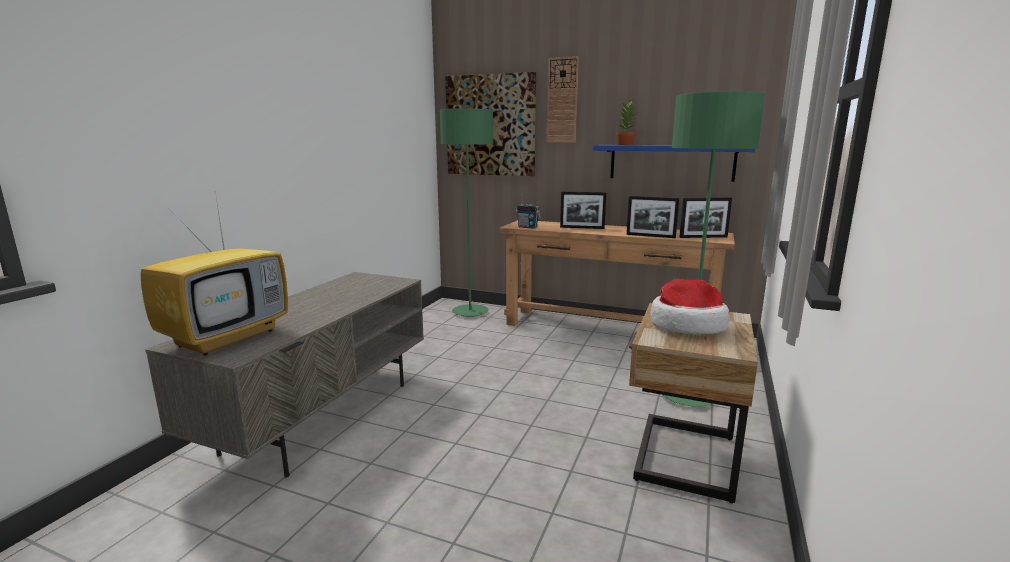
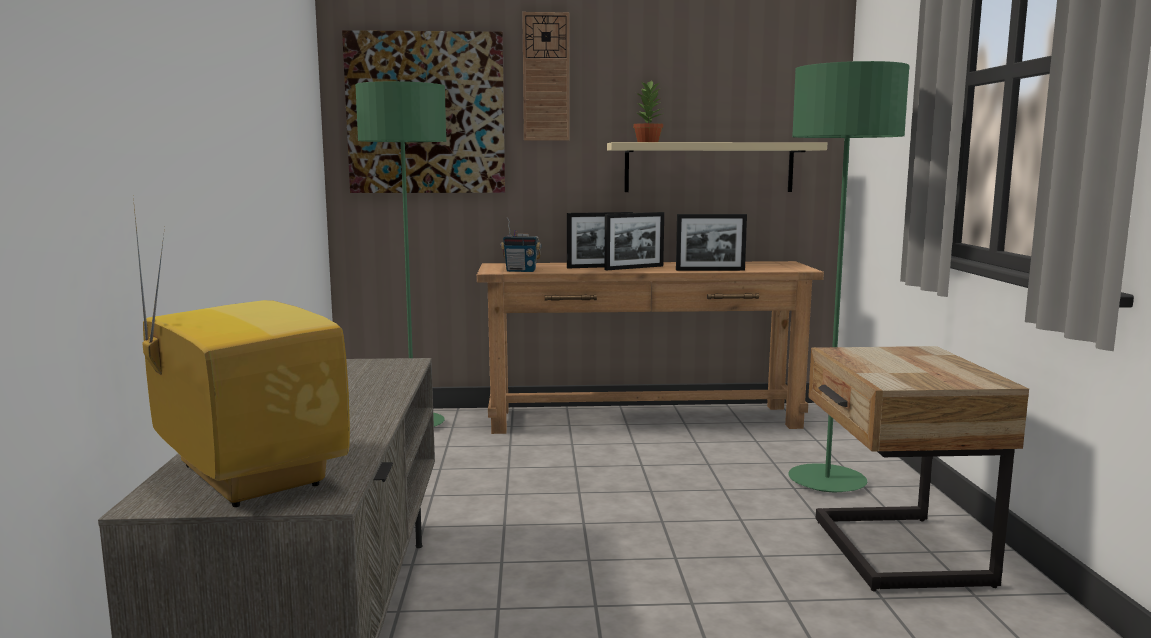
camera: 25 degrees left, 5 degrees down
television [141,198,288,356] -> television turned 45 degrees counterclockwise [133,199,350,507]
blue shelf [593,145,755,182] -> beige shelf [607,142,827,192]
hat [650,279,729,334] -> none
picture frame [680,198,732,238] -> picture frame moved to [605,212,664,270]

